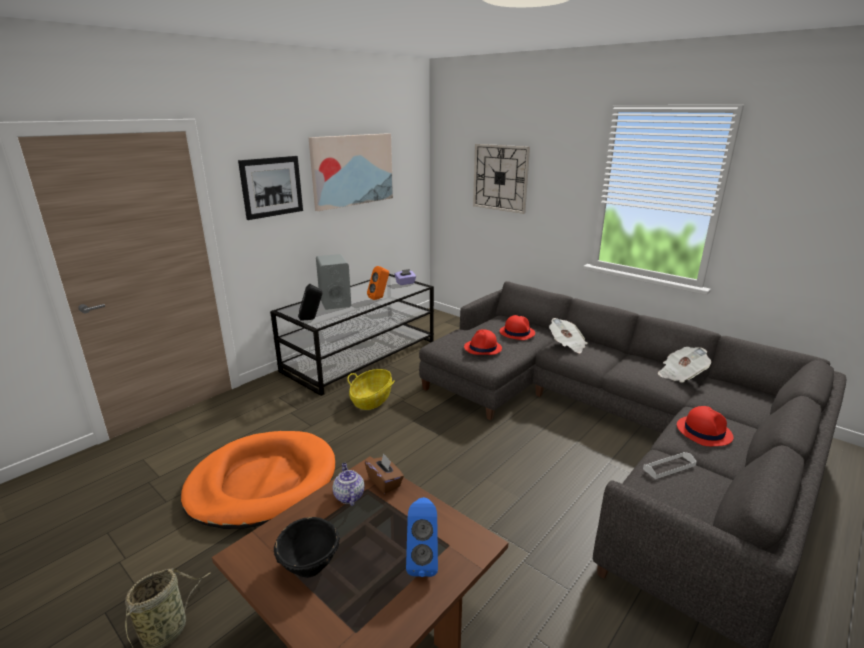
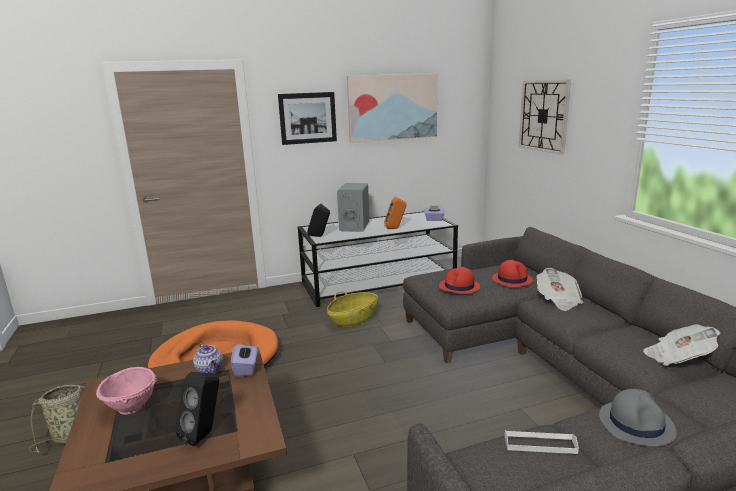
camera: 30 degrees right, 5 degrees down
black bowl [274,517,340,578] -> pink bowl [96,367,157,415]
teapot [333,463,365,506] -> teapot turned 135 degrees clockwise [193,343,223,374]
brown tissue box [365,453,404,494] -> purple tissue box [231,343,258,377]
blue speaker [406,497,438,577] -> black speaker [175,372,219,446]
red hat [677,406,734,446] -> grey hat [599,389,677,446]

